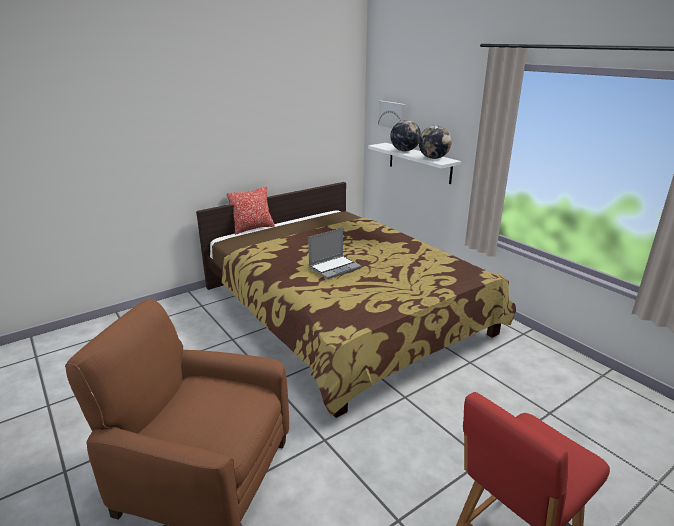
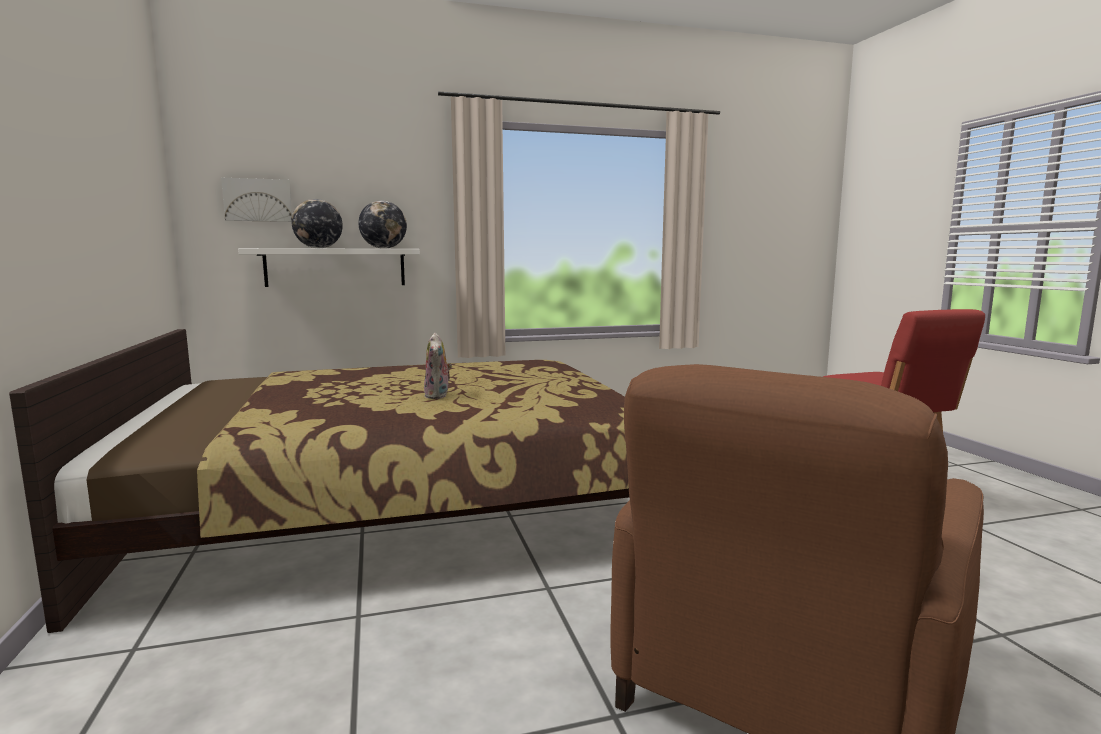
camera: 70 degrees left, 15 degrees down
pillow [227,186,275,235] -> none
laptop [308,228,362,279] -> plush toy [424,333,452,399]

